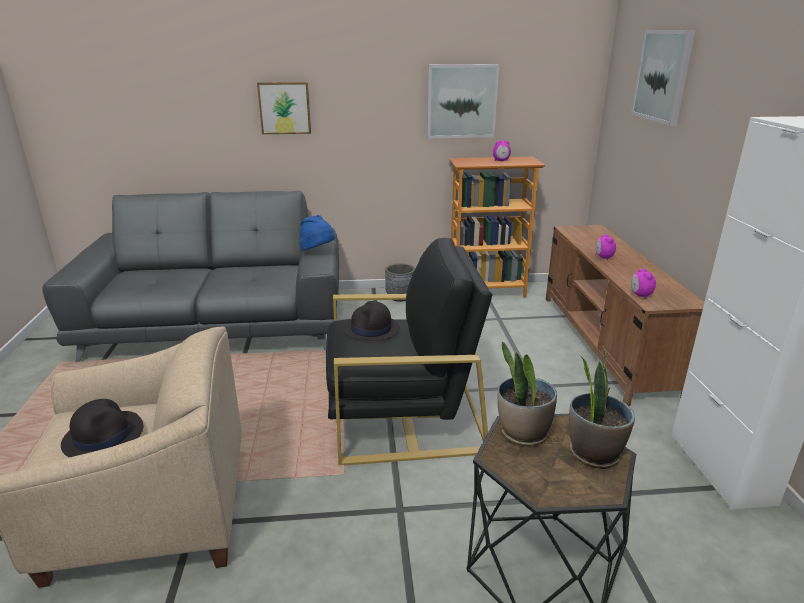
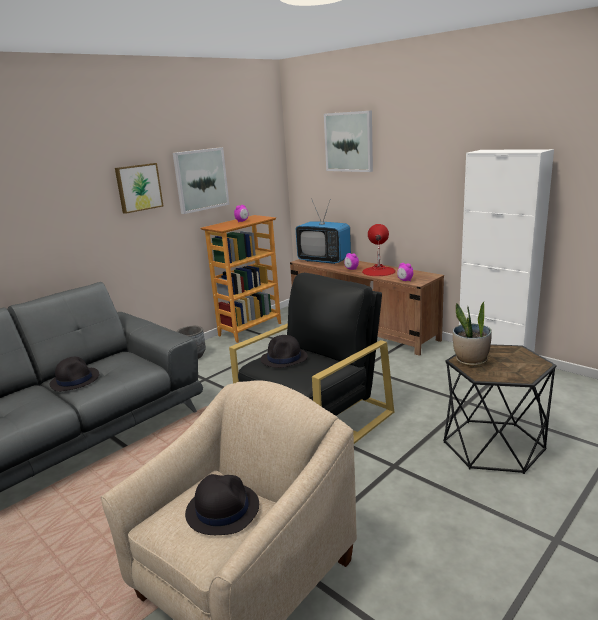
camera: 40 degrees left, 5 degrees down
picture [257,82,311,134] -> picture moved to [115,163,163,214]
blue hat [299,215,335,251] -> none
potted plant [569,349,635,469] -> none
none -> black hat [50,357,99,392]
none -> television [296,198,351,264]
none -> red table lamp [362,224,396,276]

